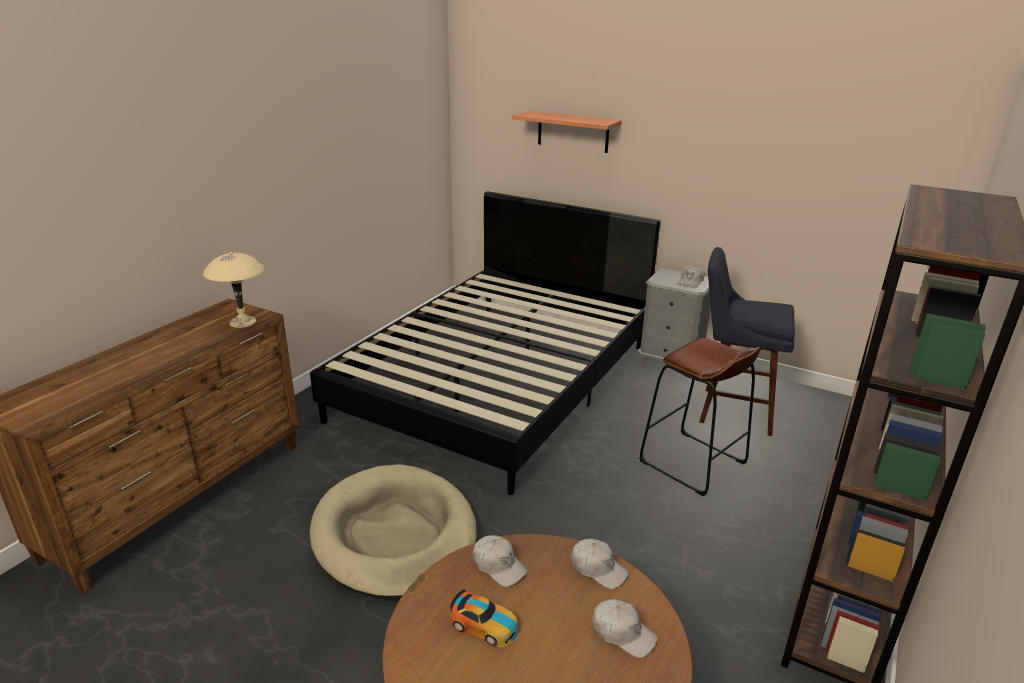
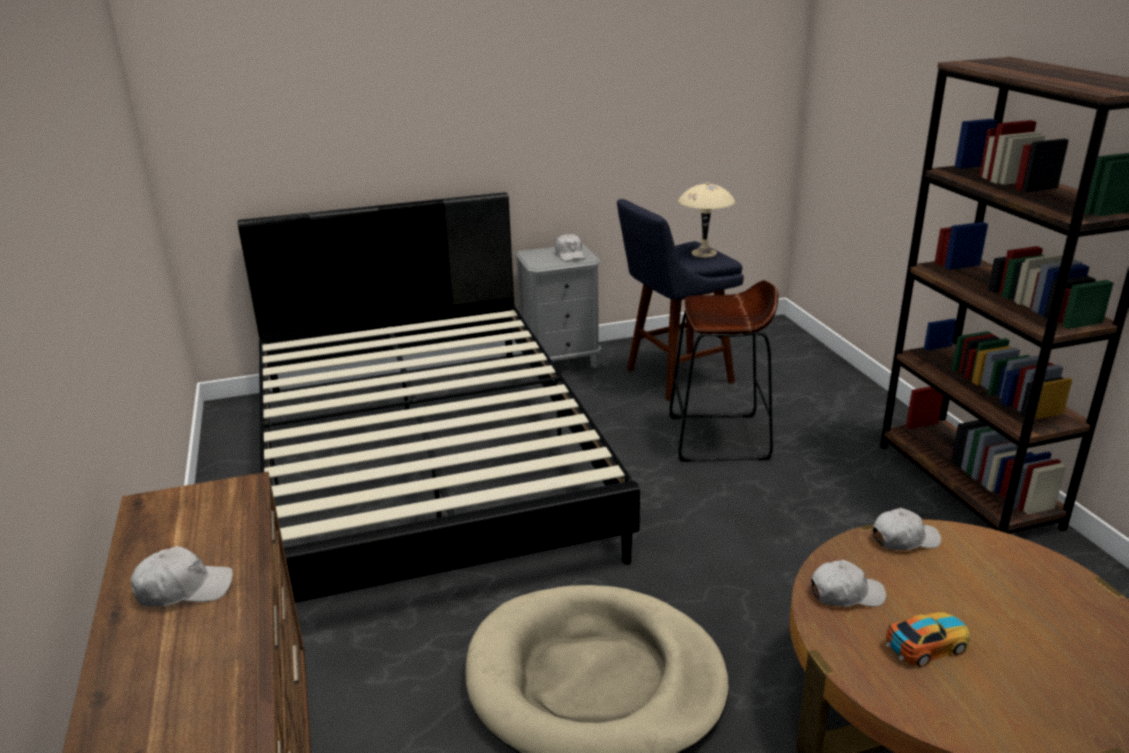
camera: 45 degrees left, 0 degrees up
beige table lamp [203,252,265,328] -> beige table lamp moved to [678,182,735,258]
shelf [512,111,622,153] -> none
white cap [592,599,657,658] -> white cap moved to [131,546,233,607]

